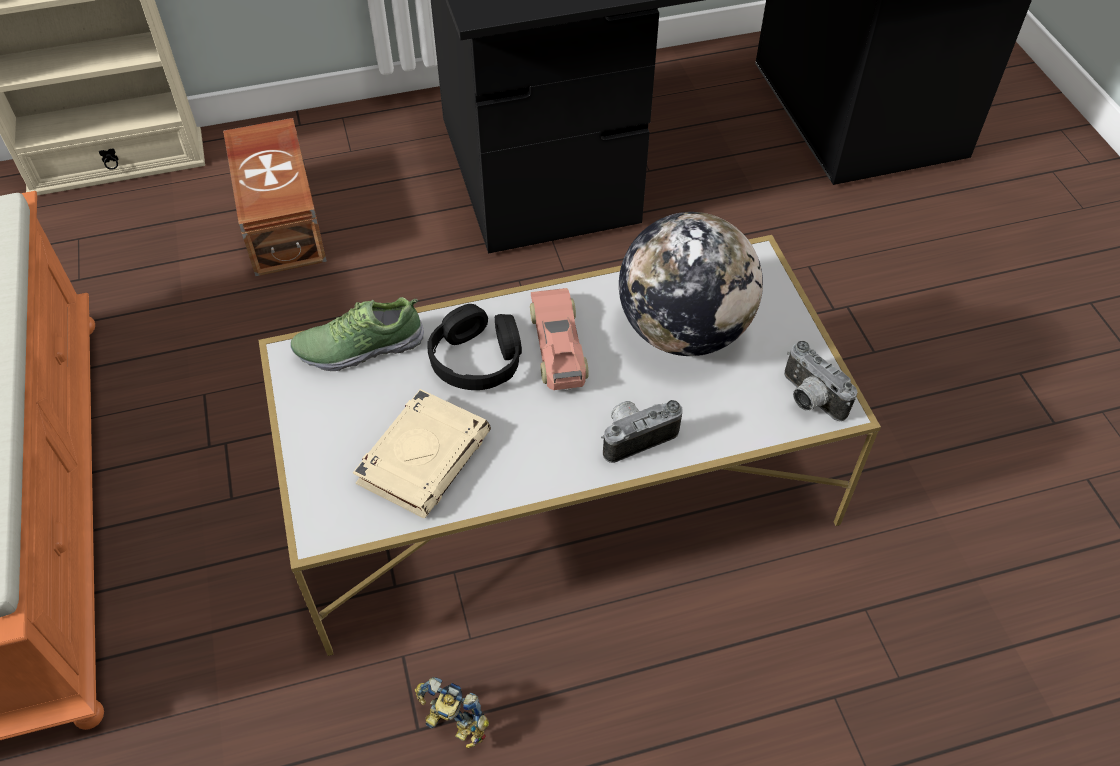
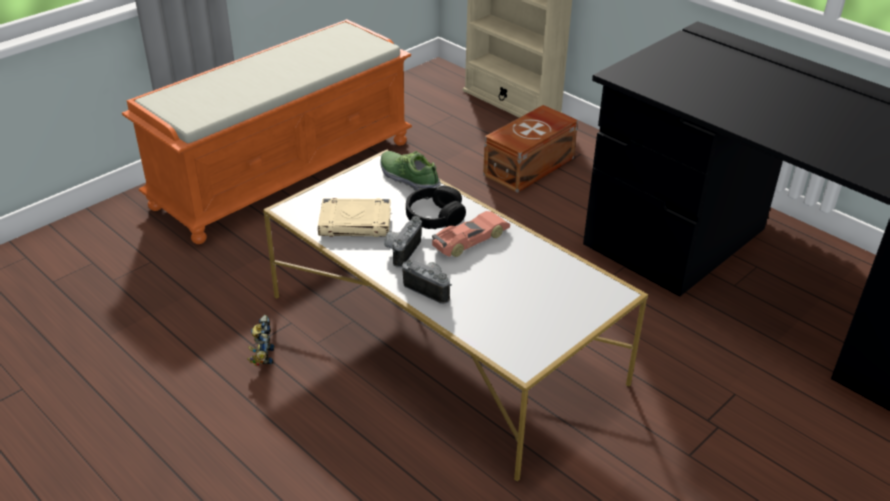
camera: 60 degrees right, 15 degrees down
globe [619,212,763,356] -> none
camera [784,341,858,421] -> camera moved to [384,216,422,268]

